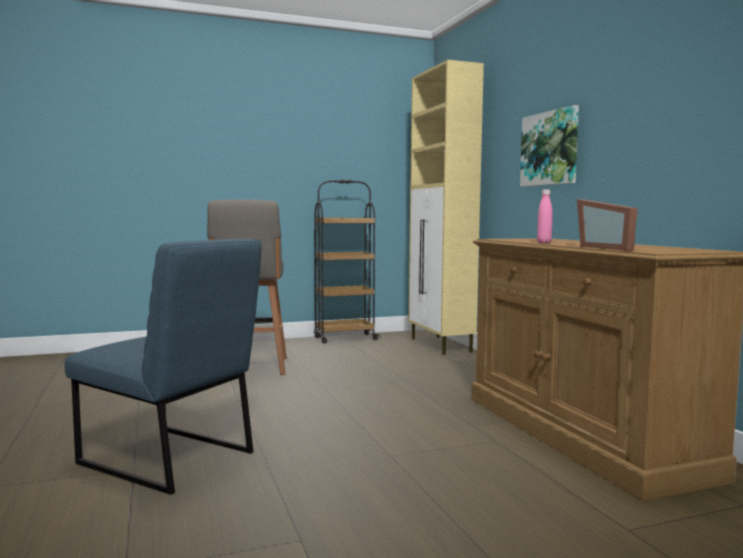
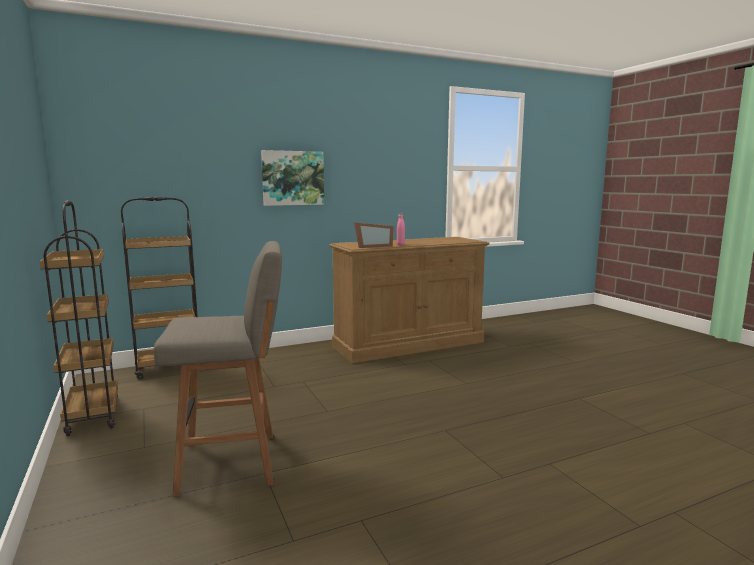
camera: 95 degrees left, 5 degrees up
blue chair [65,239,261,495] -> none
beige cabinet [409,60,484,355] -> brown cart [121,197,198,379]
picture frame [577,199,638,251] -> picture frame moved to [354,222,394,248]

